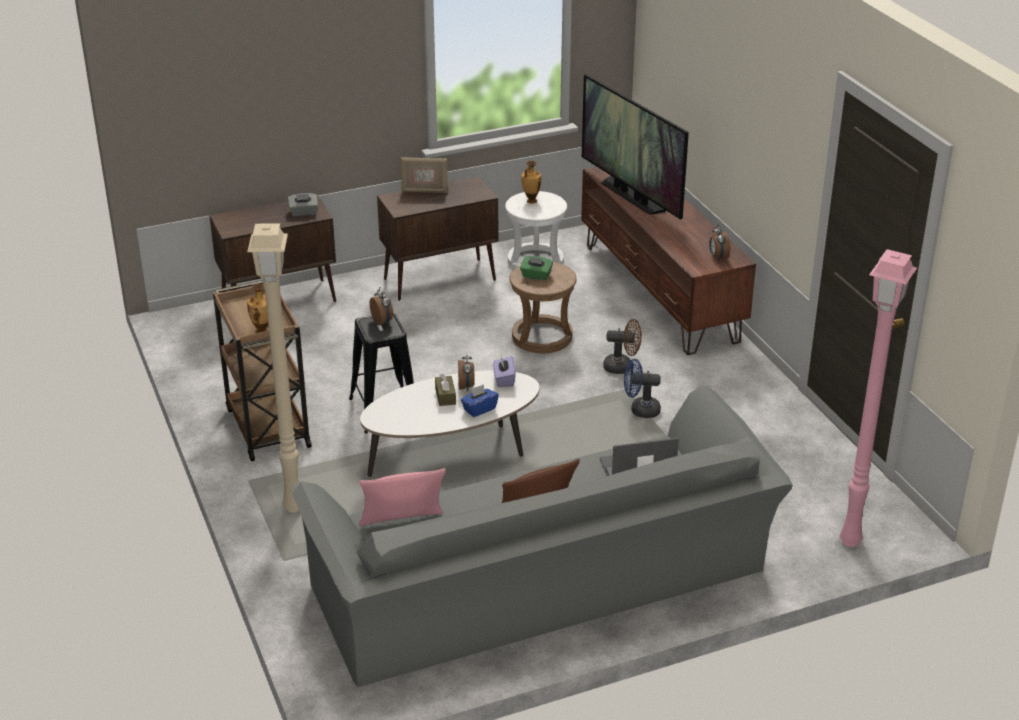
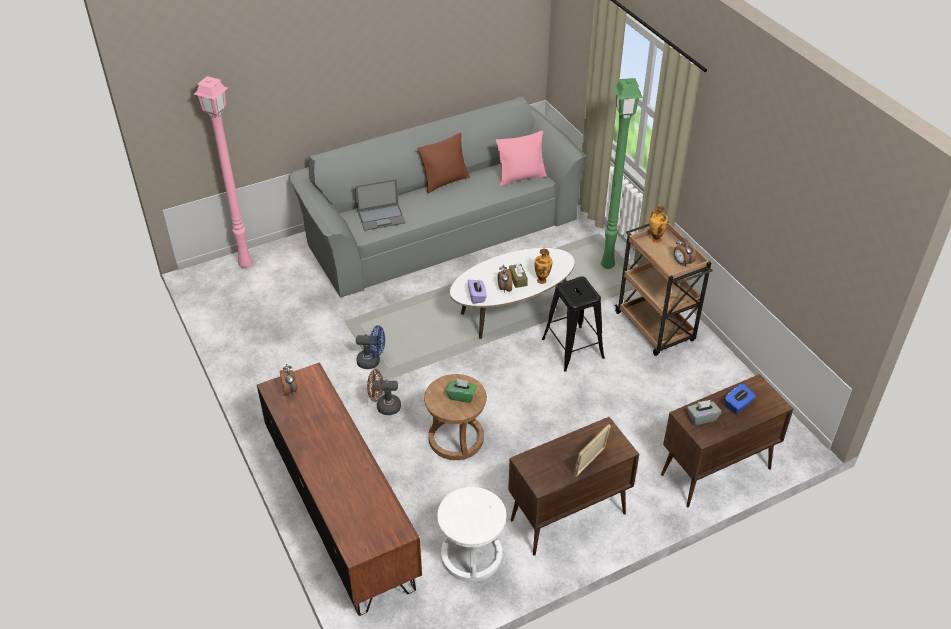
camera: 175 degrees right, 10 degrees up
beige floor lamp [247,223,299,512] -> green floor lamp [601,78,643,269]
alarm clock [370,287,393,325] -> alarm clock moved to [674,238,696,266]
picture frame [401,157,447,193] -> picture frame turned 45 degrees counterclockwise [573,424,611,477]
blue tissue box [461,384,499,417] -> blue tissue box moved to [724,384,756,414]
vase [521,161,541,204] -> vase moved to [534,249,552,284]
television [582,74,689,219] -> none

